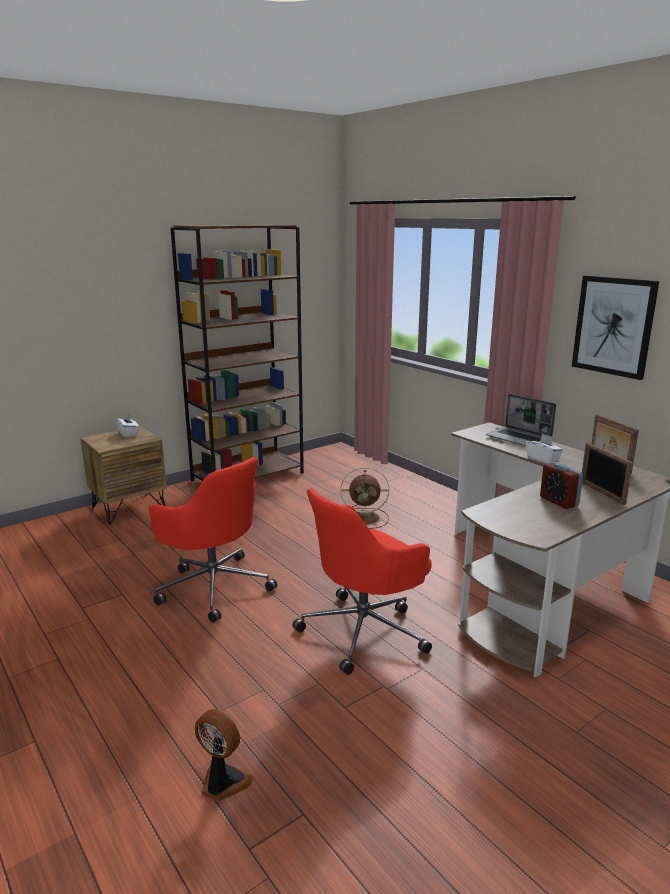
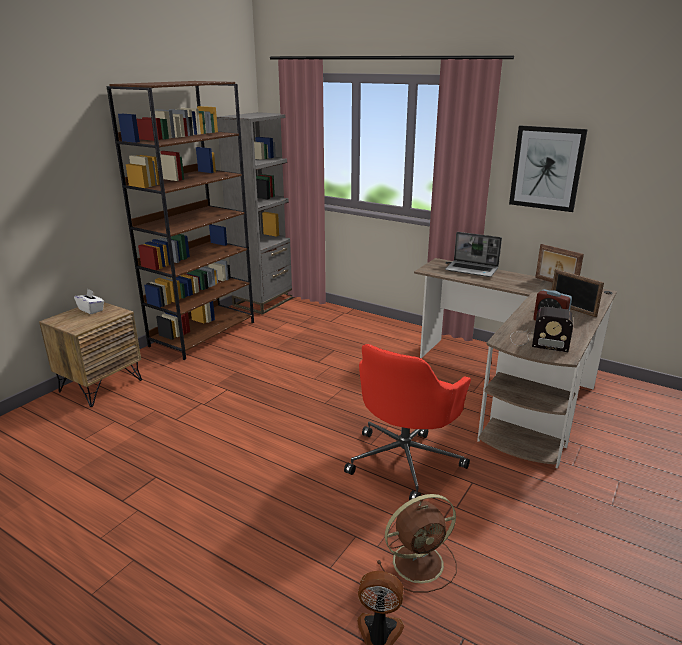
camera: 20 degrees left, 5 degrees up
red office chair [149,457,277,623] -> none
brown fan [341,467,389,529] -> brown fan moved to [377,494,457,592]
white tissue box [525,433,563,464] -> none
none -> grey bookcase [217,112,295,315]
none -> radio [510,307,573,352]

